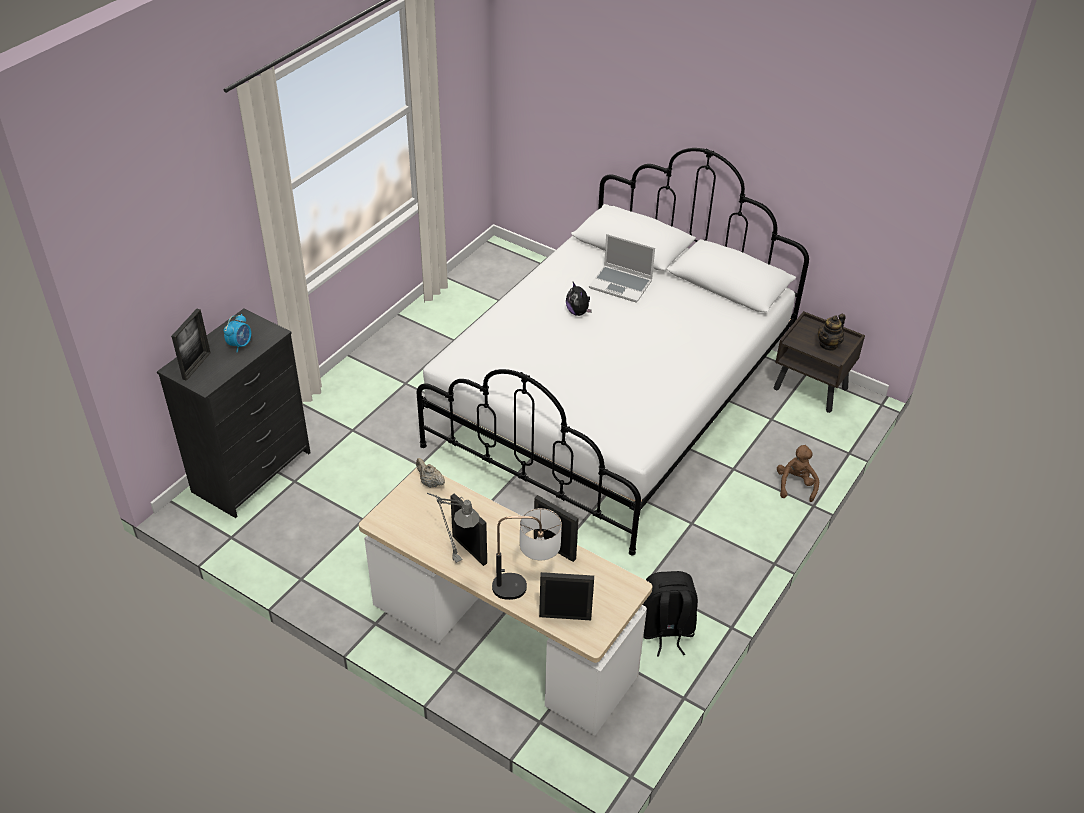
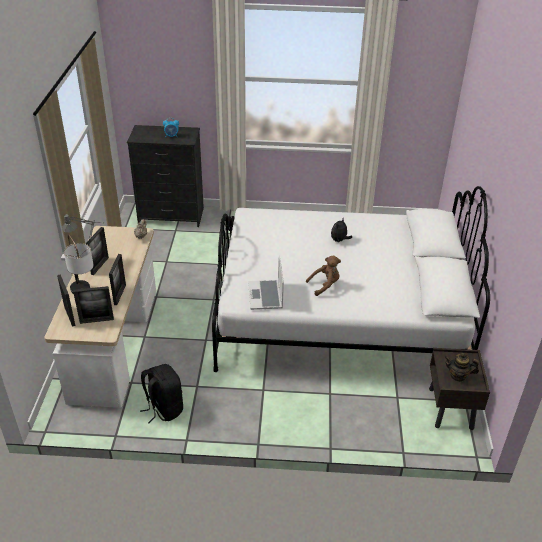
camera: 60 degrees right, 5 degrees down
picture frame [171,309,211,381] -> picture frame moved to [73,286,114,324]
laptop [589,234,655,302] -> laptop moved to [248,256,284,310]
brown plush toy [777,445,819,502] -> brown plush toy moved to [306,256,341,296]

